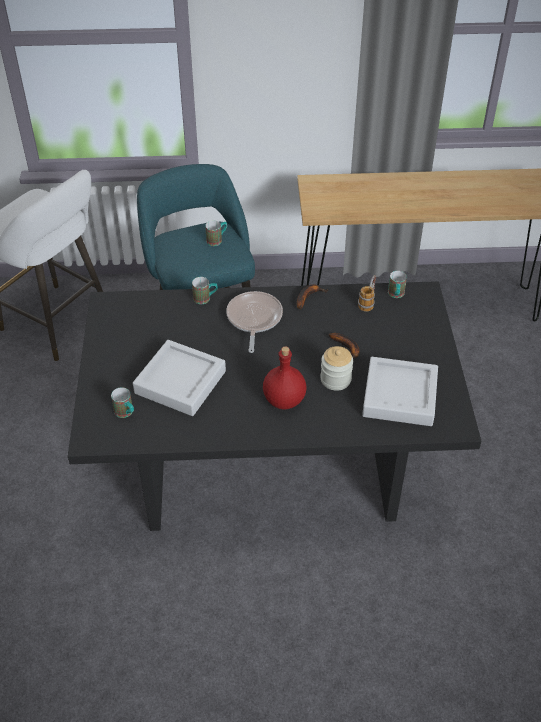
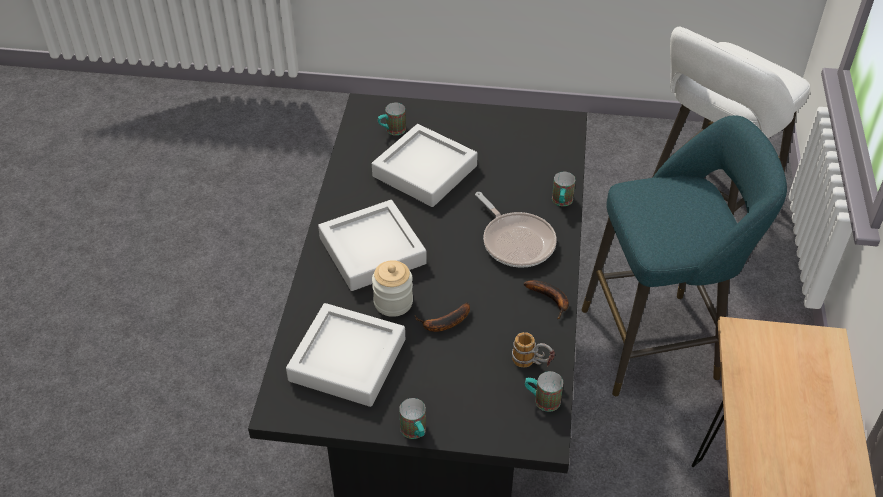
camera: 100 degrees right, 0 degrees up
mug [205,220,227,246] -> mug moved to [399,398,426,439]
frying pan [226,291,283,353] -> frying pan turned 45 degrees clockwise [475,192,557,268]
red bottle [263,346,306,409] -> grey tray [318,200,427,291]

